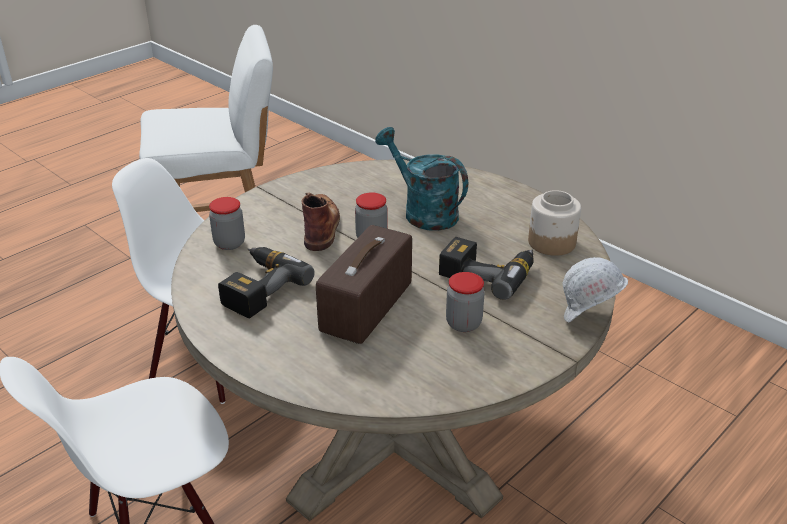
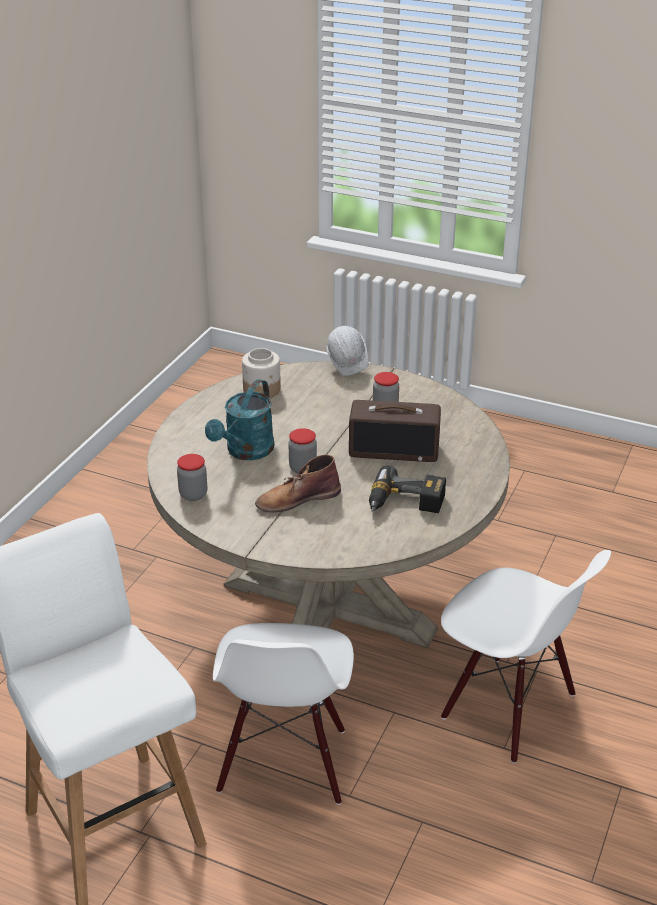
camera: 110 degrees left, 0 degrees up
jar [209,197,245,250] -> jar moved to [177,454,207,501]
power drill [439,237,534,300] -> none

